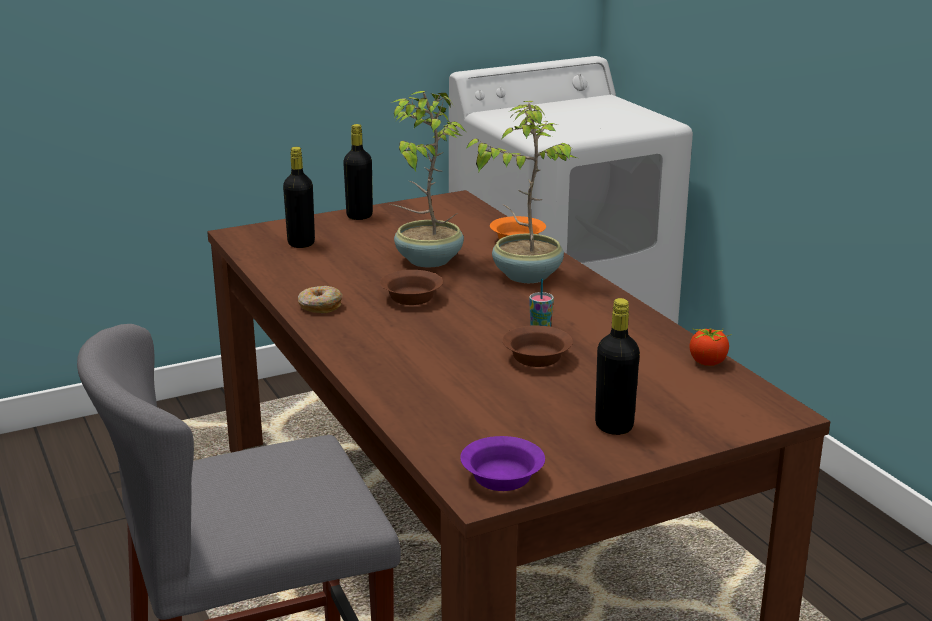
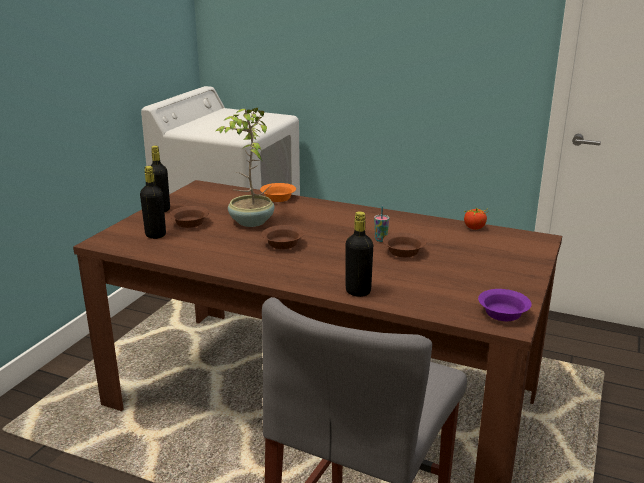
camera: 40 degrees left, 0 degrees up
donut [298,286,343,313] -> none
potted plant [466,101,577,283] -> none
black bottle [595,298,640,435] -> black bottle moved to [346,211,373,297]
none -> brown bowl [169,206,209,228]

